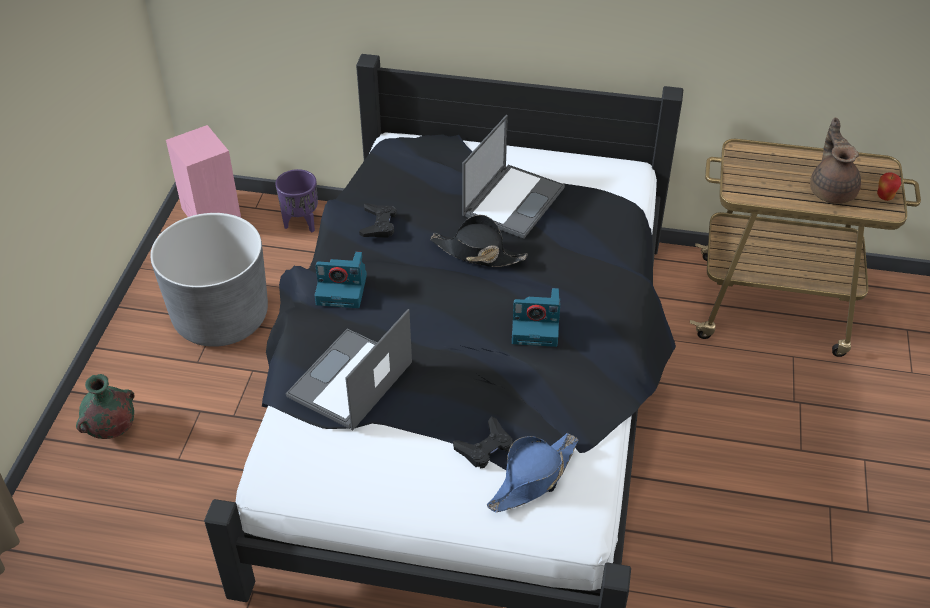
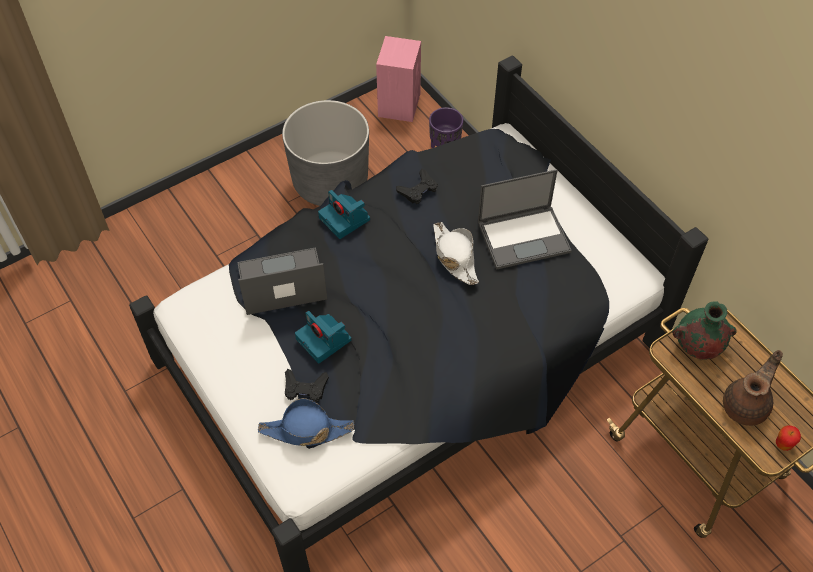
camera: 45 degrees right, 10 degrees up
green vase [76,374,135,439] -> green vase moved to [672,301,737,360]
black hat [430,215,528,267] -> white hat [433,222,479,285]
camera [512,288,560,347] -> camera moved to [295,311,352,363]

